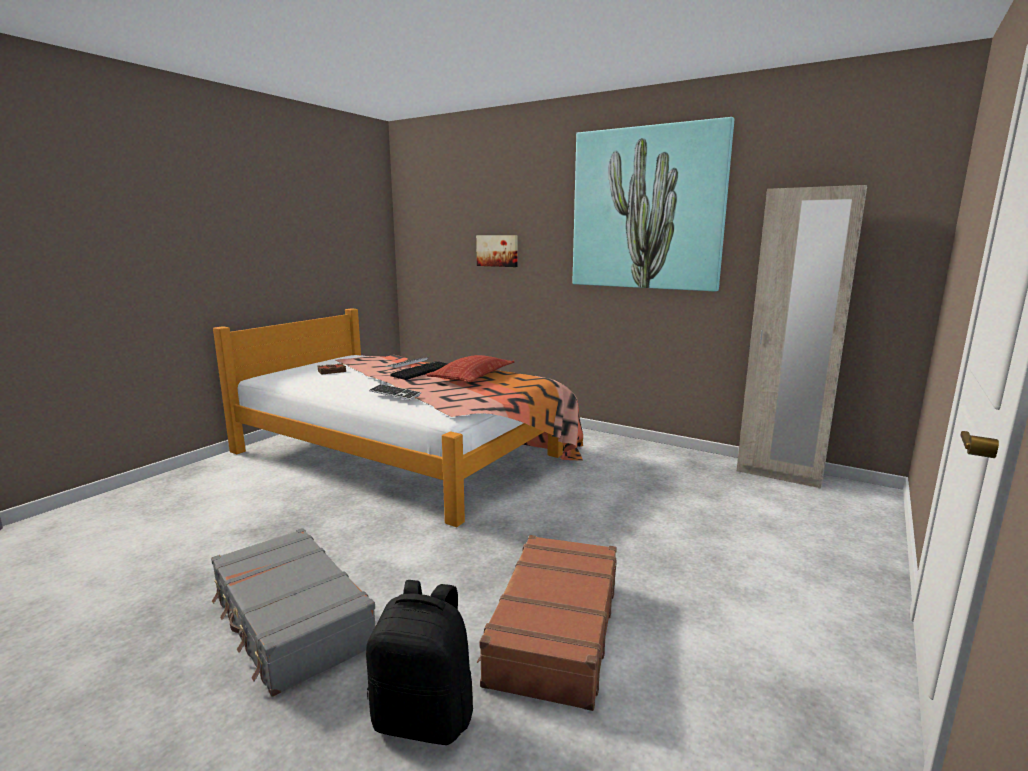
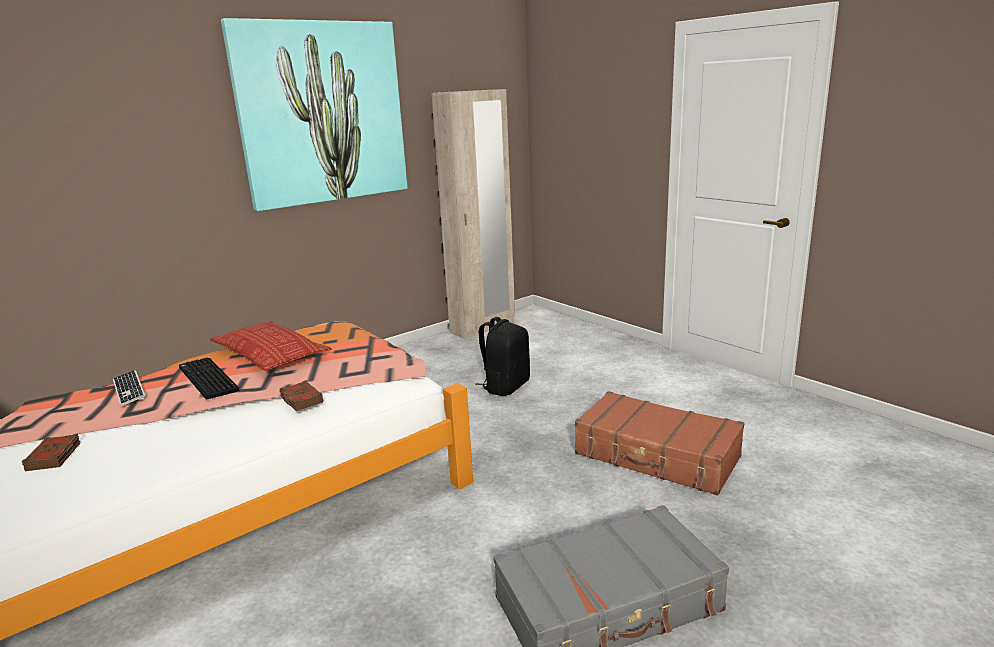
camera: 70 degrees left, 5 degrees up
black backpack [366,580,473,745] -> black backpack moved to [475,317,530,396]
keyboard [369,384,421,400] -> brown book [279,380,323,411]
picture [476,235,518,267] -> none

